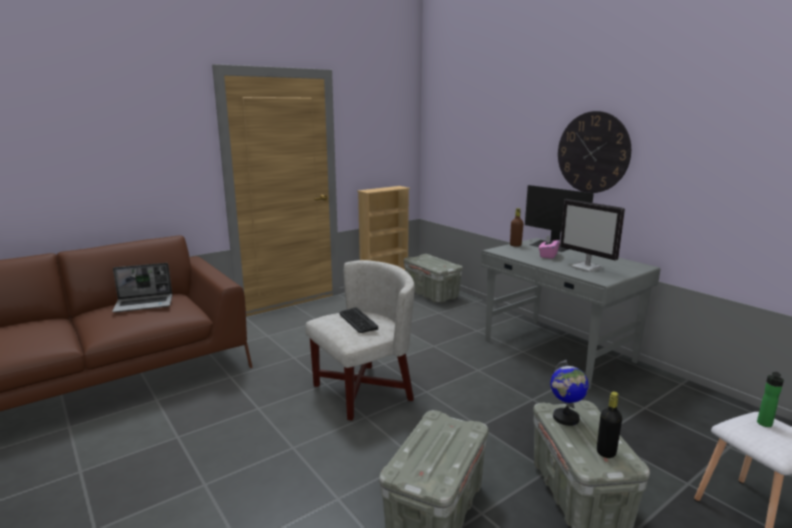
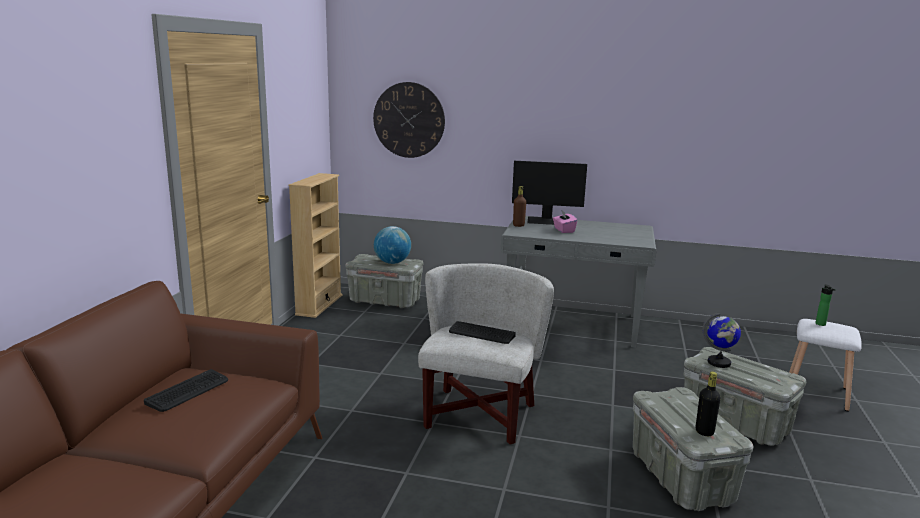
camera: 40 degrees left, 0 degrees up
laptop [112,263,172,312] -> keyboard [144,369,228,412]
wall clock [558,111,631,193] -> wall clock moved to [373,82,445,158]
monitor [560,199,625,272] -> none
black bottle [597,392,622,458] -> black bottle moved to [696,371,721,436]
none -> globe [374,226,411,264]

